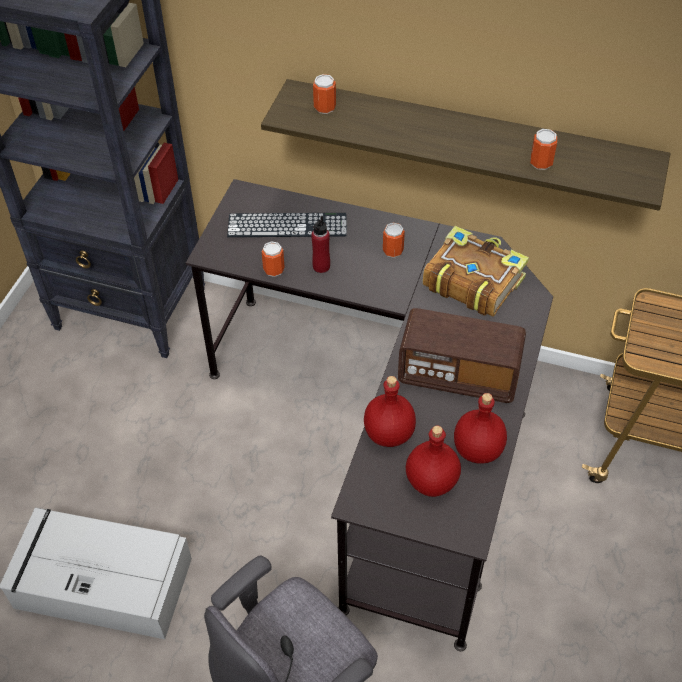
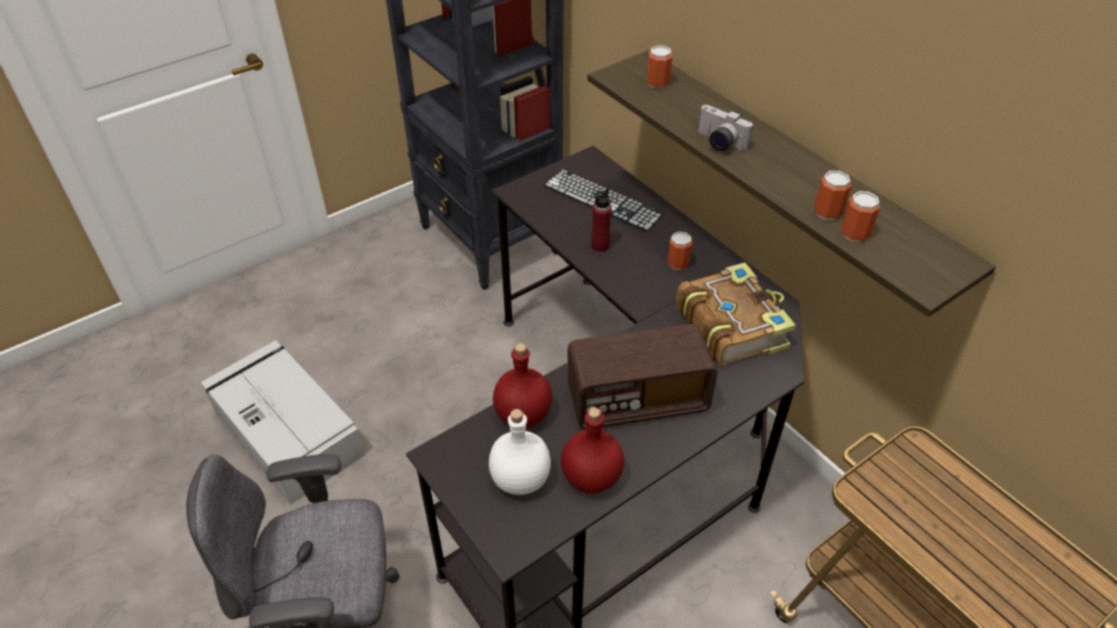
camera: 35 degrees right, 5 degrees down
can [261,241,285,277] -> can moved to [841,191,880,242]
radio [398,308,526,403] -> radio turned 60 degrees counterclockwise [567,324,718,430]
red bottle [406,426,461,497] -> white bottle [489,409,551,495]
none -> camera [698,105,753,151]

